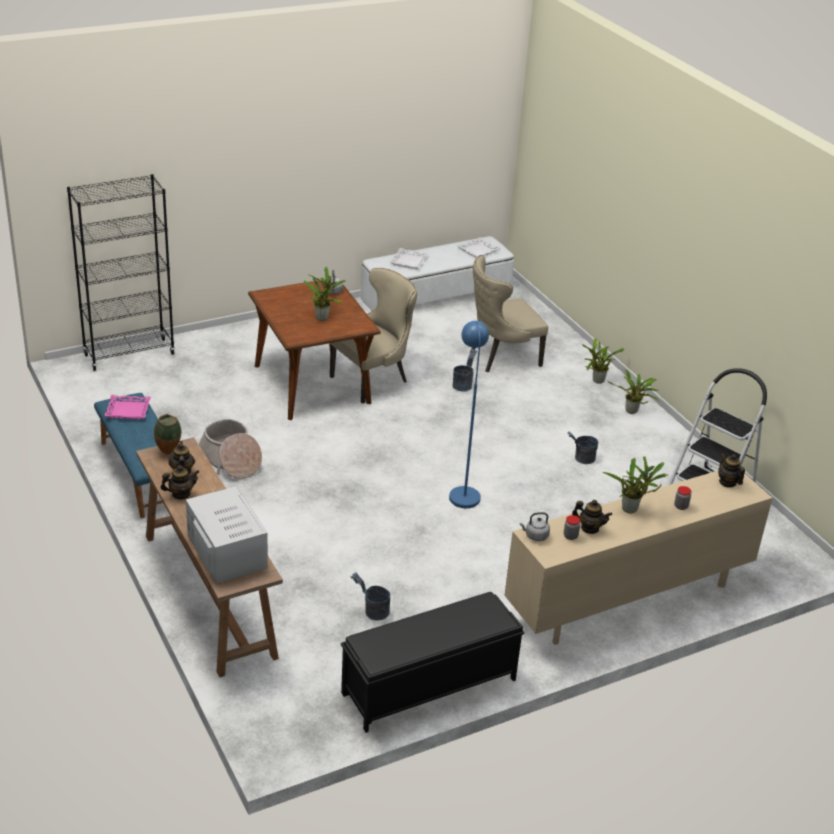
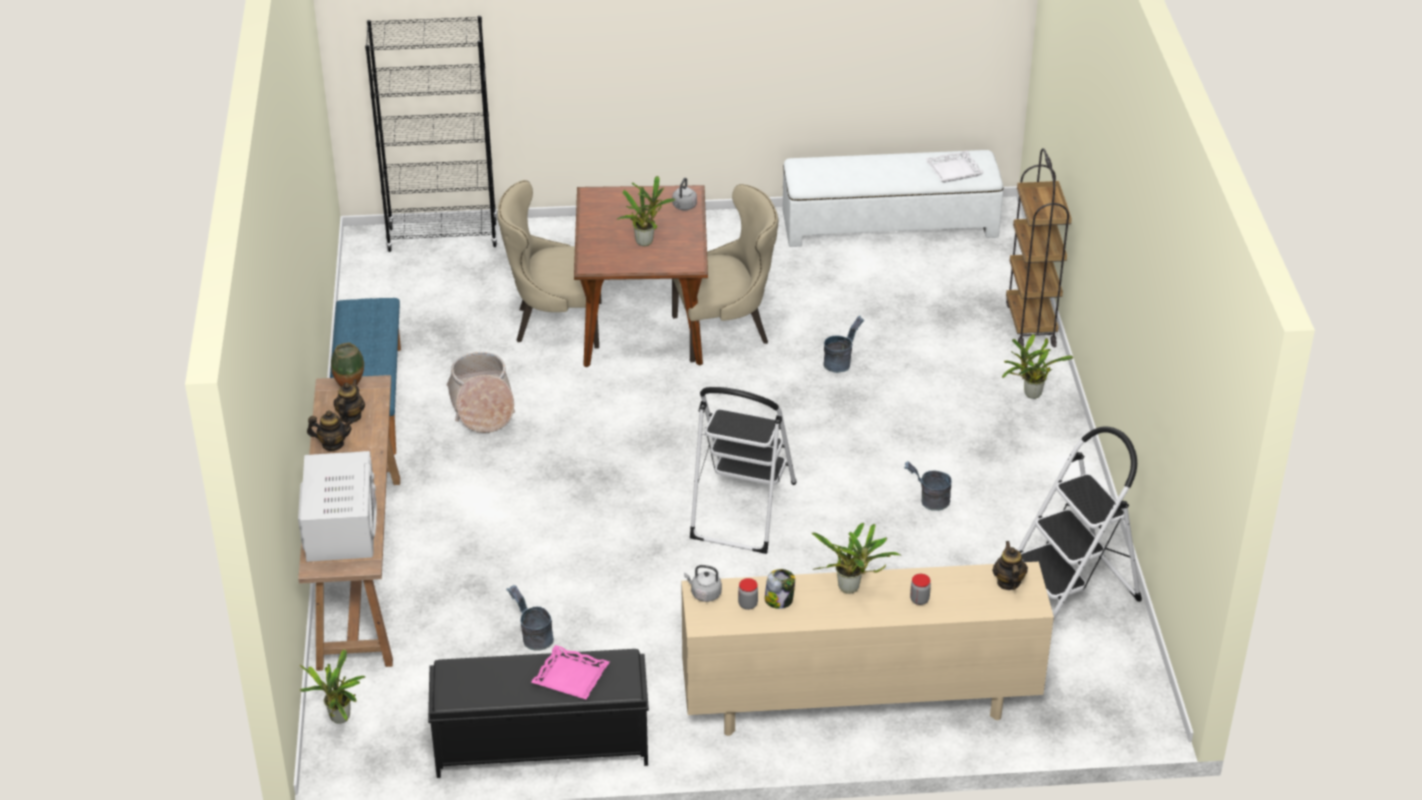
camera: 25 degrees right, 5 degrees up
pink tray [104,395,151,419] -> pink tray moved to [531,645,610,700]
white tray [390,248,428,269] -> none
blue floor lamp [449,320,489,508] -> step ladder [690,387,797,554]
beige chair [470,255,548,372] -> beige chair moved to [497,180,602,349]
teapot [572,500,612,534] -> jar [765,569,795,609]
potted plant [609,370,659,414] -> potted plant moved to [300,649,365,724]
none -> brown cart [1006,148,1072,347]

